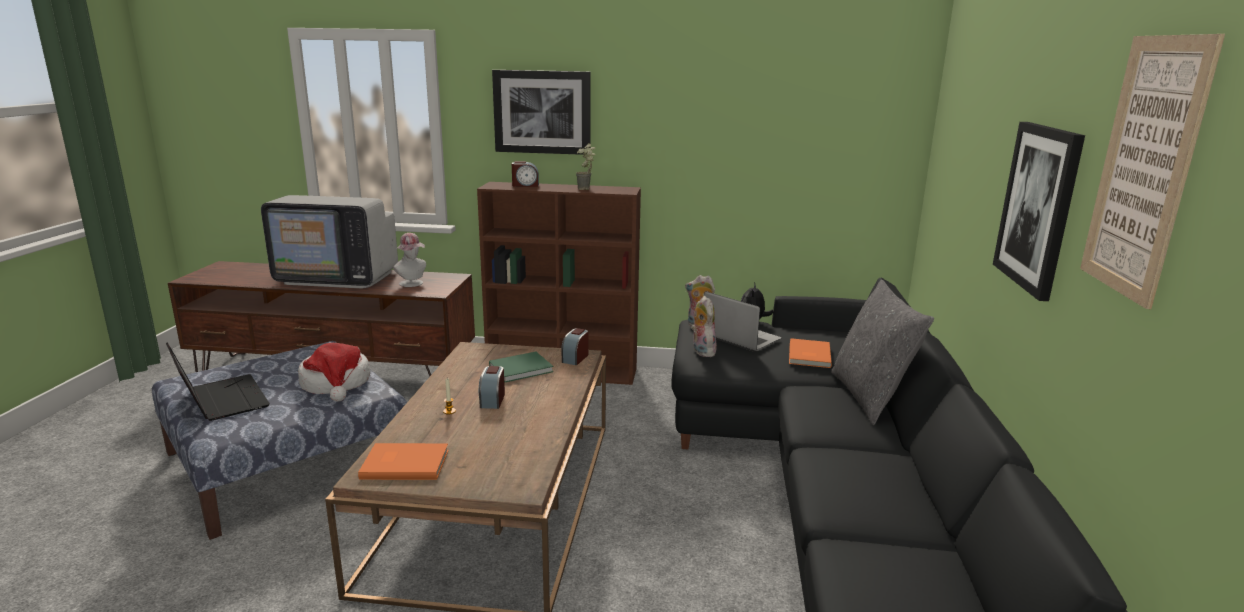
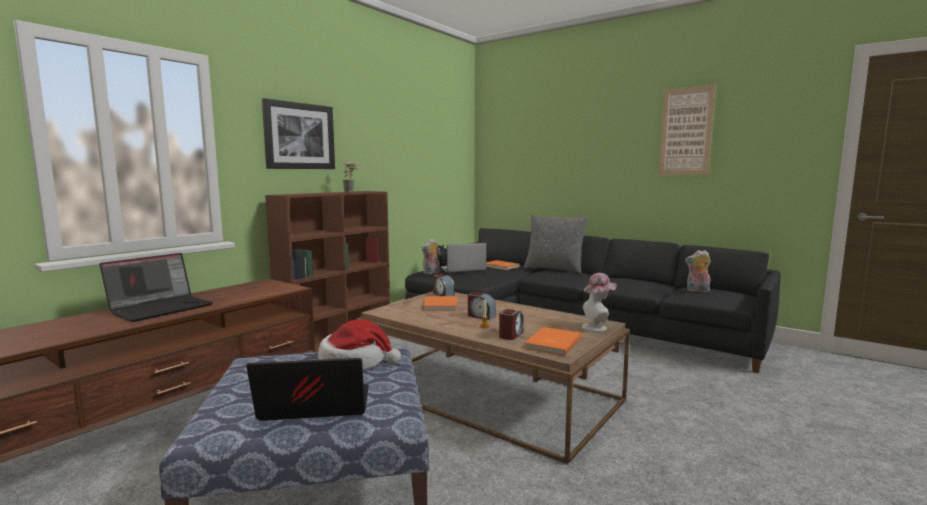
camera: 60 degrees left, 10 degrees down
television [261,195,398,288] -> laptop [99,253,213,322]
hat [393,233,426,287] -> hat moved to [582,273,617,332]
green book [489,352,554,382] -> orange book [423,296,457,311]
alarm clock [512,161,539,187] -> alarm clock moved to [499,309,524,340]
plush toy [691,296,717,357] -> plush toy moved to [685,250,711,292]
picture [993,122,1085,301] -> none

